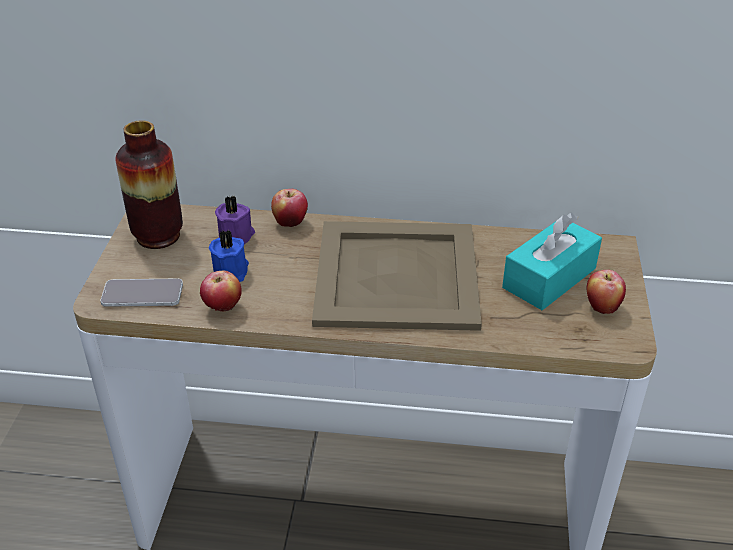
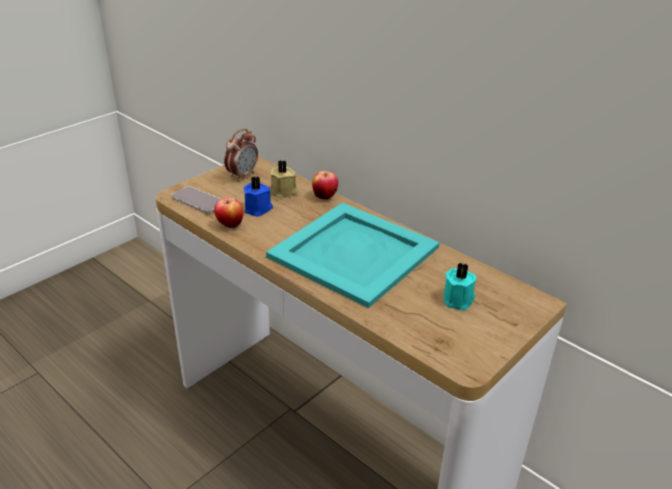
camera: 35 degrees right, 5 degrees down
vase [116,120,183,249] -> alarm clock [224,129,258,181]
purple candle [215,196,255,244] -> beige candle [270,160,298,199]
beige tray [312,221,482,331] -> turquoise tray [266,203,440,308]
turquoise tissue box [502,213,602,310] -> turquoise candle [444,262,476,310]
apple [587,270,626,314] -> none

